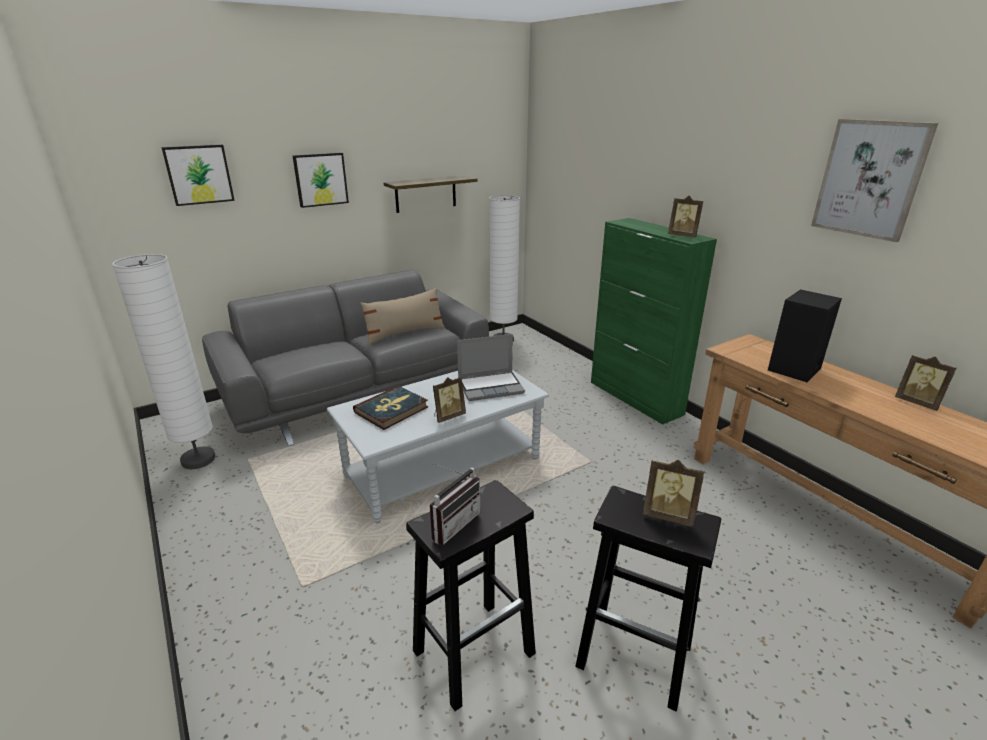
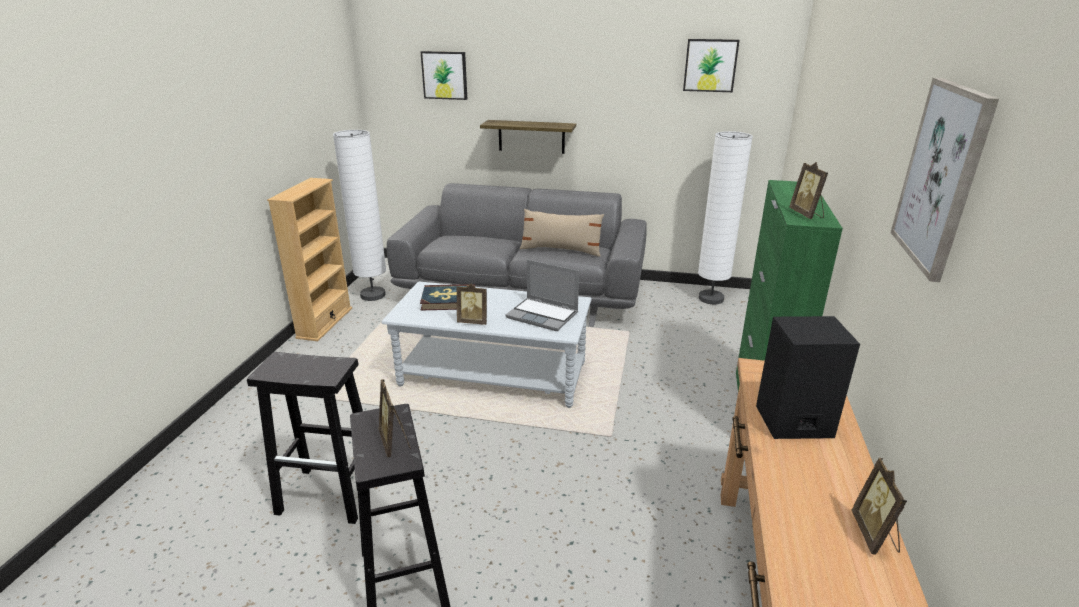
camera: 45 degrees right, 0 degrees up
picture [293,153,349,208] -> picture moved to [683,39,740,92]
shelf [384,175,478,213] -> shelf moved to [480,120,576,154]
radio [430,463,480,545] -> none
none -> beige bookcase [267,178,352,341]

